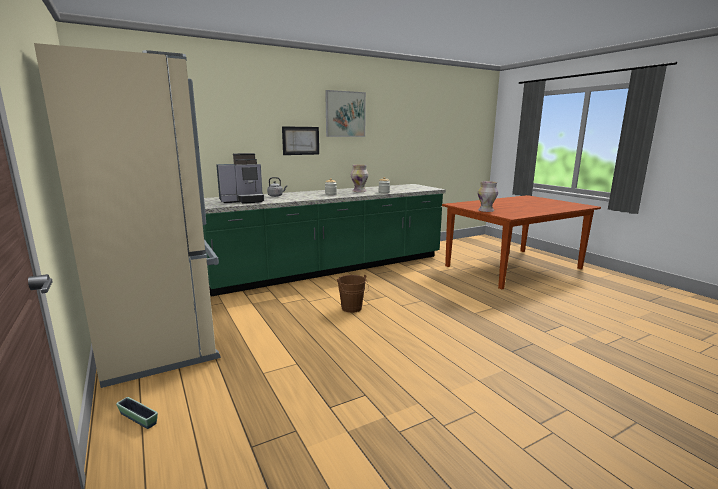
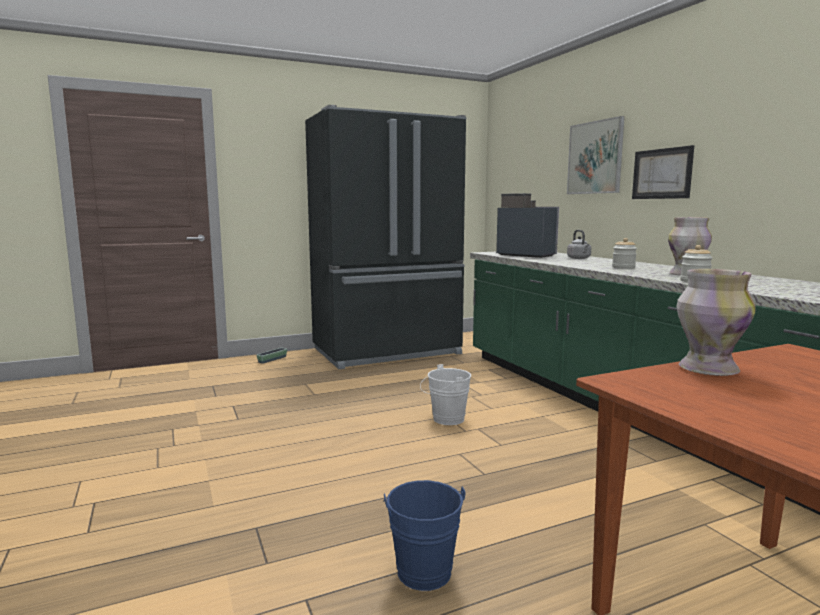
camera: 95 degrees right, 5 degrees down
beige fridge [34,43,221,388] -> black fridge [305,105,467,369]
coffee machine [216,153,264,204] -> coffee machine turned 150 degrees clockwise [496,193,559,258]
picture [325,90,366,137] -> picture moved to [567,116,625,194]
brown bucket [337,274,369,313] -> white bucket [420,364,471,425]
none -> blue bucket [383,480,466,591]

